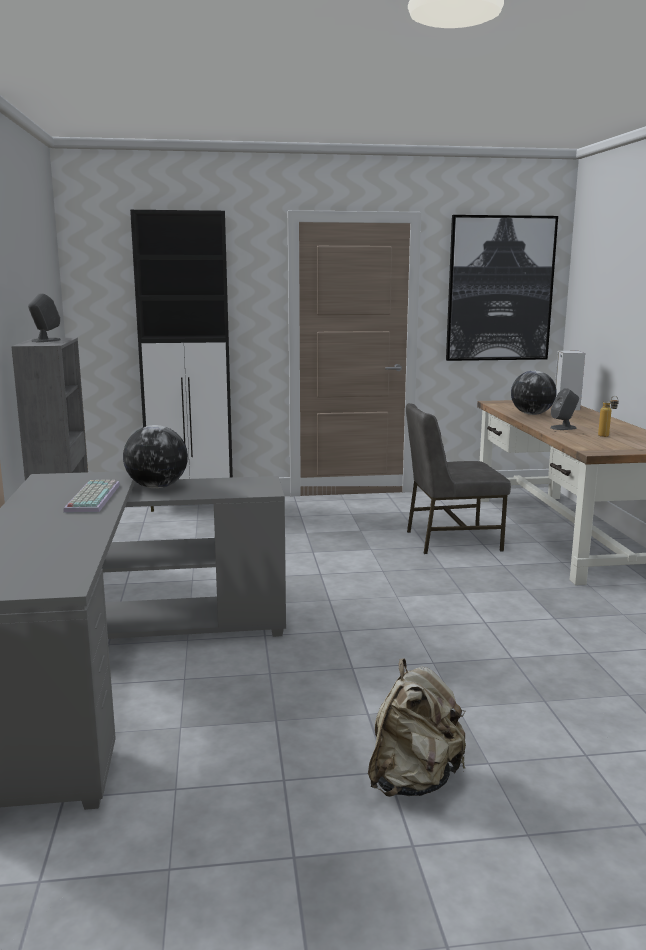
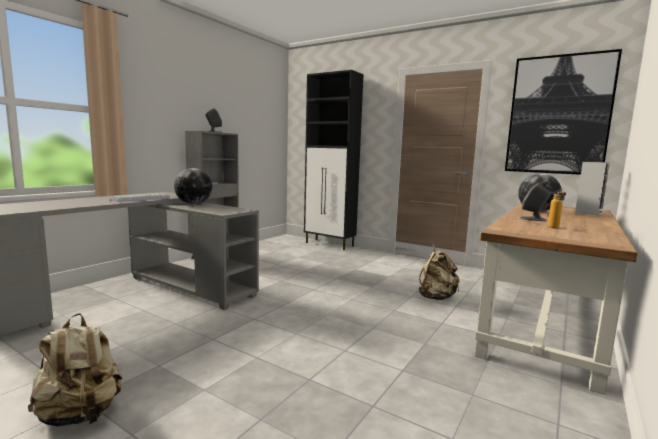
camera: 40 degrees right, 5 degrees down
grey chair [406,403,511,554] -> beige backpack [419,245,459,300]

